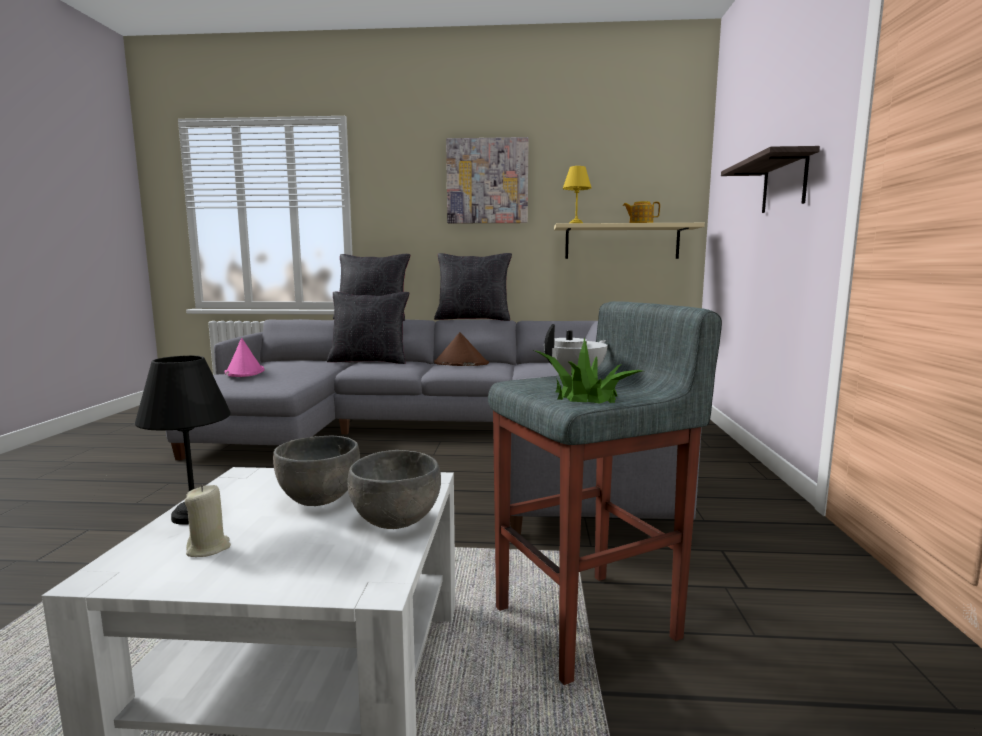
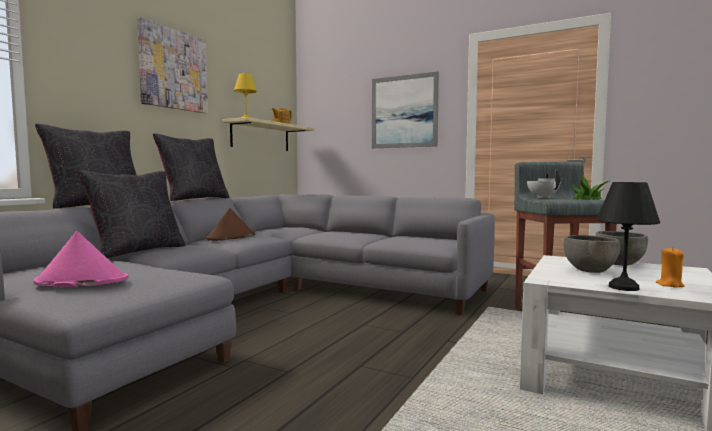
camera: 65 degrees left, 5 degrees down
beige candle [185,485,231,557] -> orange candle [656,247,685,288]
shelf [721,146,820,213] -> picture [372,71,439,148]

